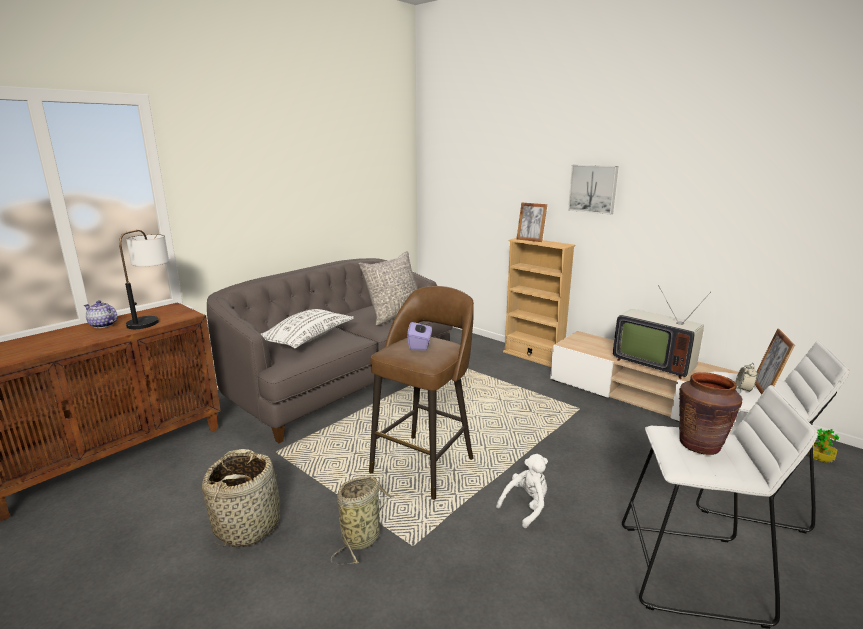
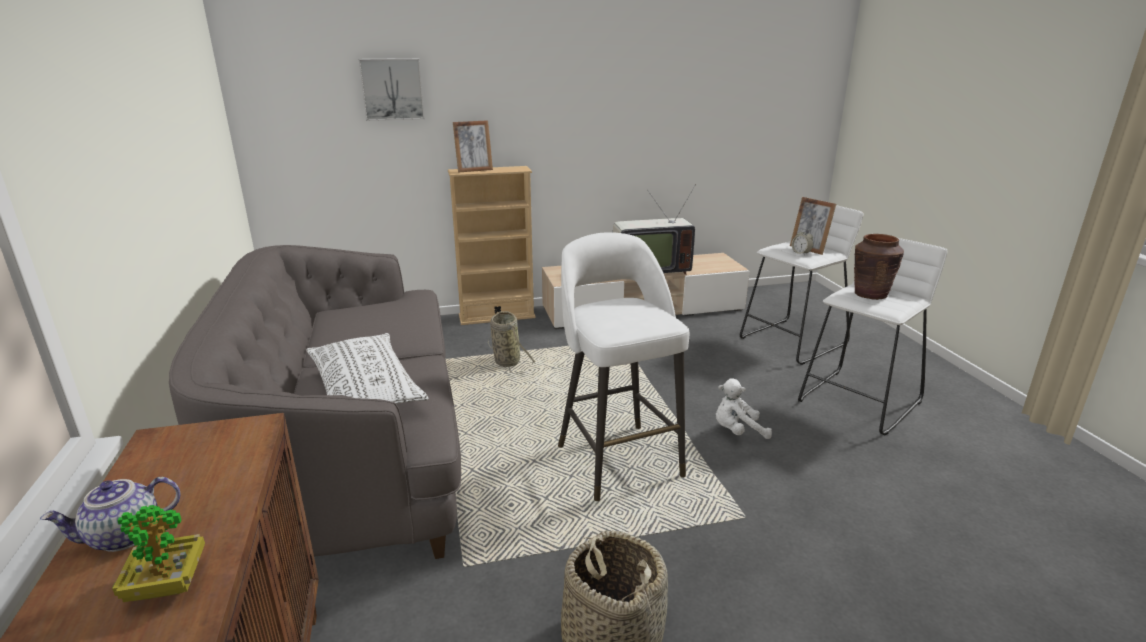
camera: 55 degrees left, 5 degrees up
table lamp [119,229,169,329] -> none
basket [331,476,397,564] -> basket moved to [488,311,536,374]
grey pillow [359,251,418,325] -> none
brown stool [369,286,474,500] -> white stool [558,232,689,501]
purple tissue box [407,318,432,351] -> none
white plush toy [496,454,548,528] -> white plush toy turned 90 degrees counterclockwise [716,378,772,439]
picture [568,164,619,215] -> picture moved to [359,58,425,121]
potted plant [809,428,839,463] -> potted plant moved to [112,505,205,602]

